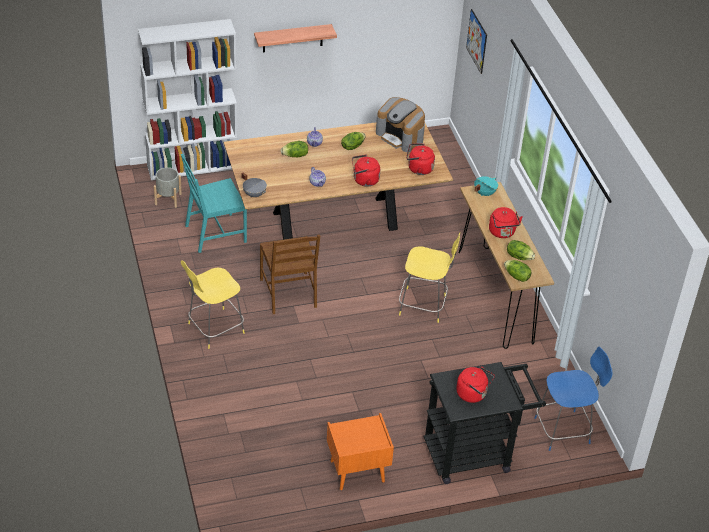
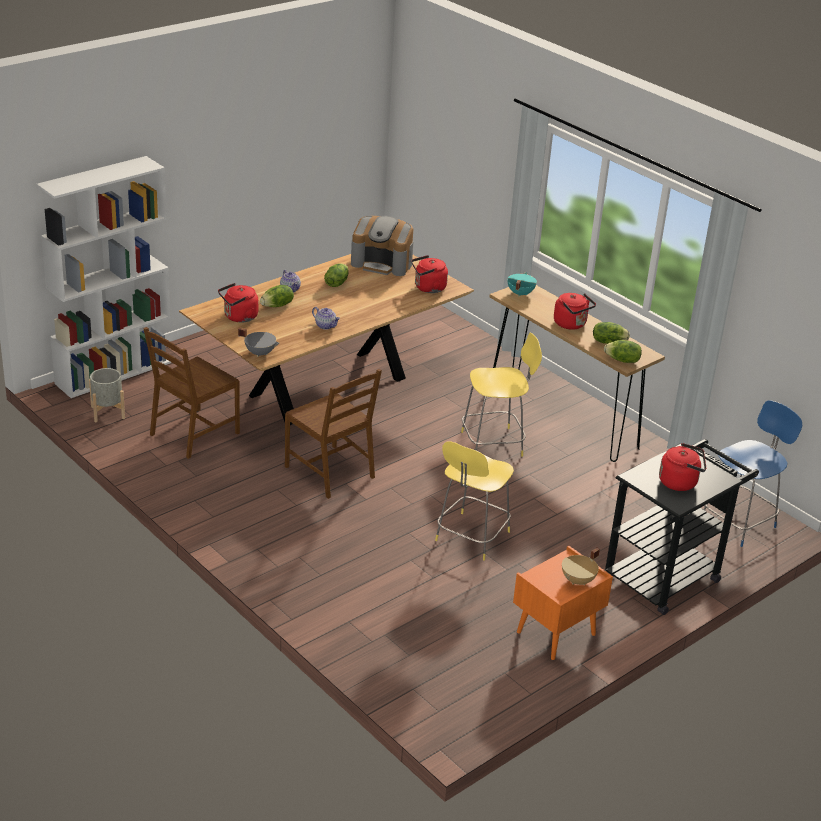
camera: 25 degrees left, 10 degrees down
turquoise chair [181,154,247,253] -> brown chair [143,327,240,459]
yellow stool [181,260,245,349] -> yellow stool moved to [435,442,514,561]
shelf [254,24,337,52] -> none
red kettle [352,154,380,187] -> red kettle moved to [218,283,258,323]
picture [466,9,487,74] -> none
none -> beige cooking pot [562,548,600,585]

